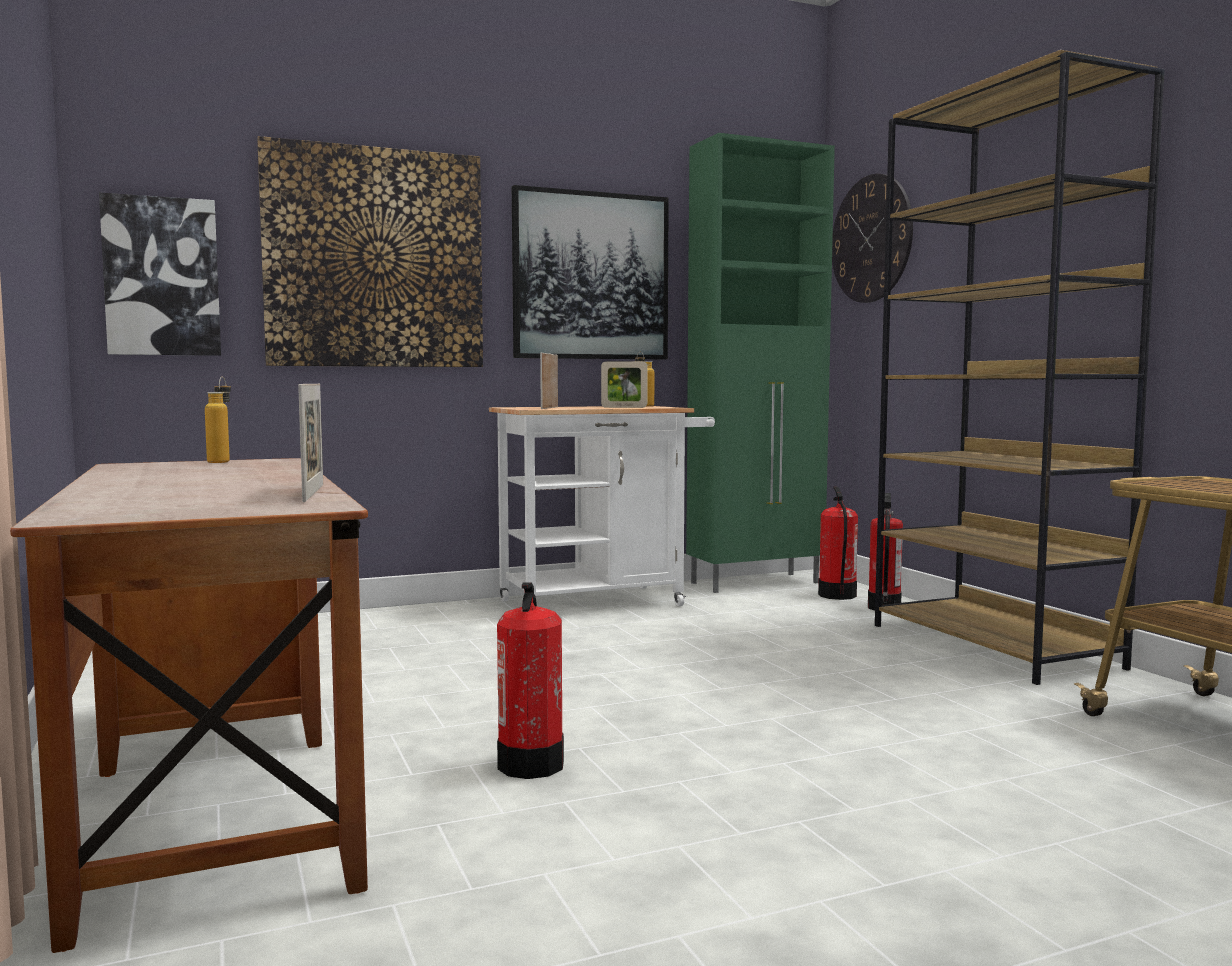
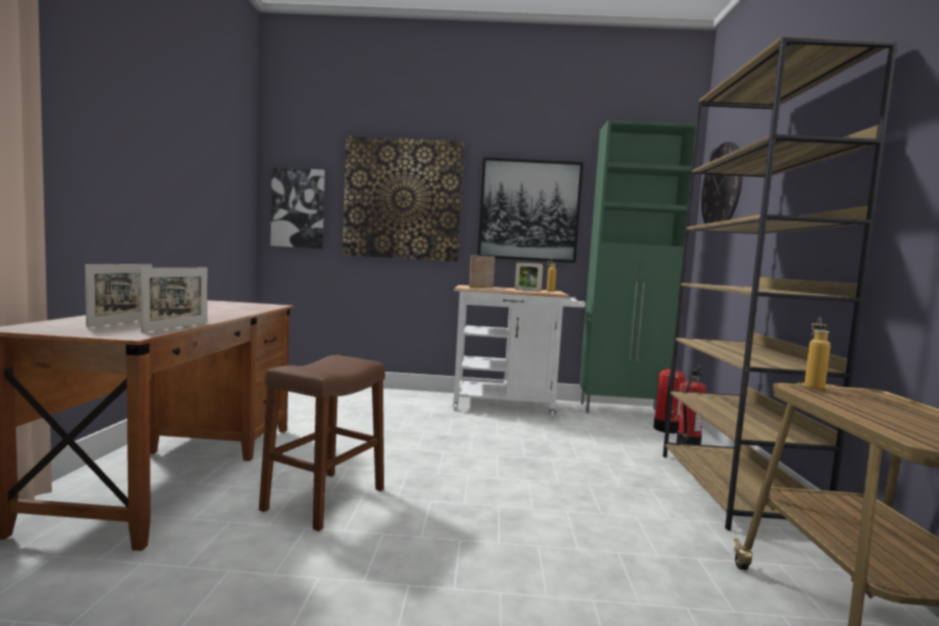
camera: 25 degrees right, 0 degrees up
bottle [205,377,231,463] -> bottle moved to [804,317,831,390]
fire extinguisher [497,583,564,779] -> brown stool [259,355,385,531]
none -> picture frame [85,264,152,327]

